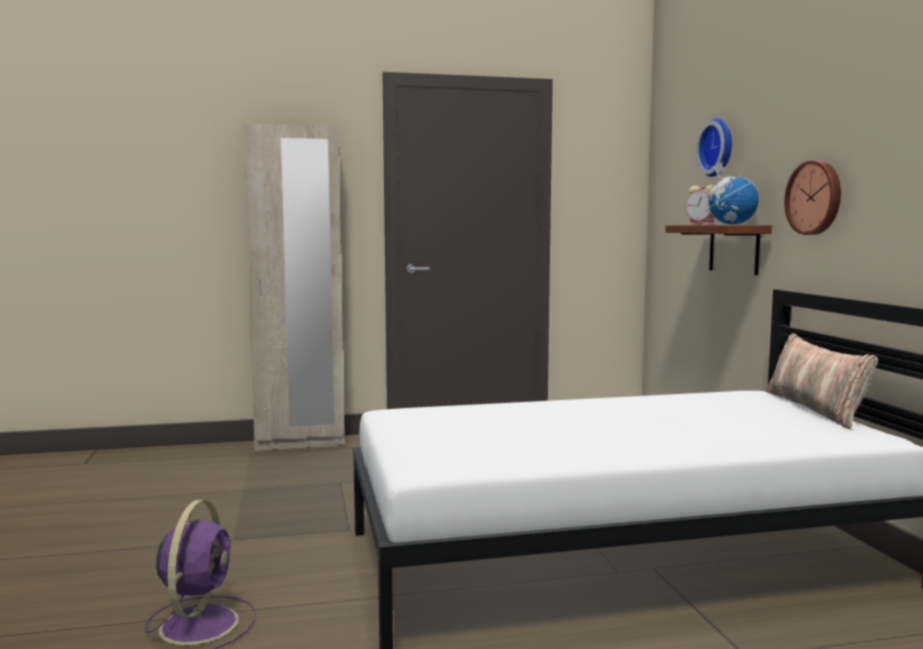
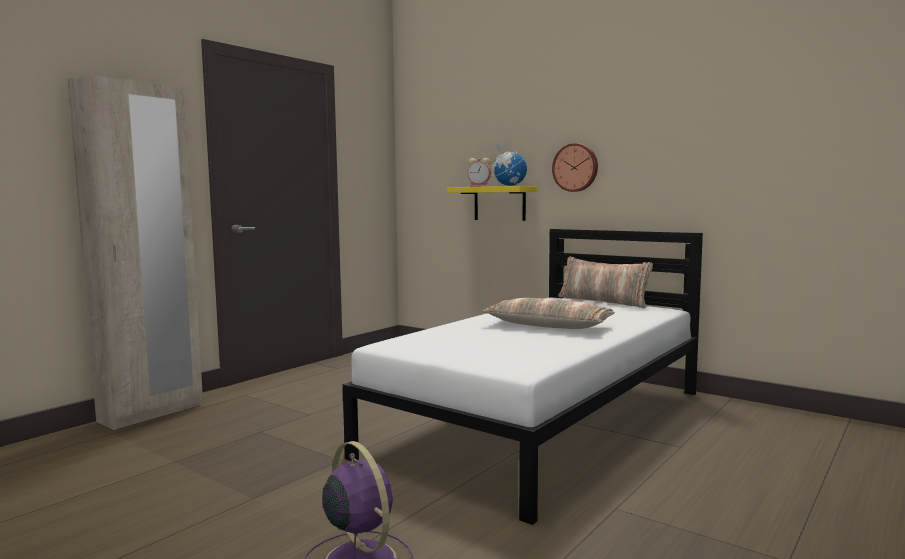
camera: 40 degrees left, 0 degrees up
brown shelf [665,225,772,275] -> yellow shelf [447,186,537,221]
wall clock [696,118,732,177] -> none
none -> pillow [482,298,615,329]

